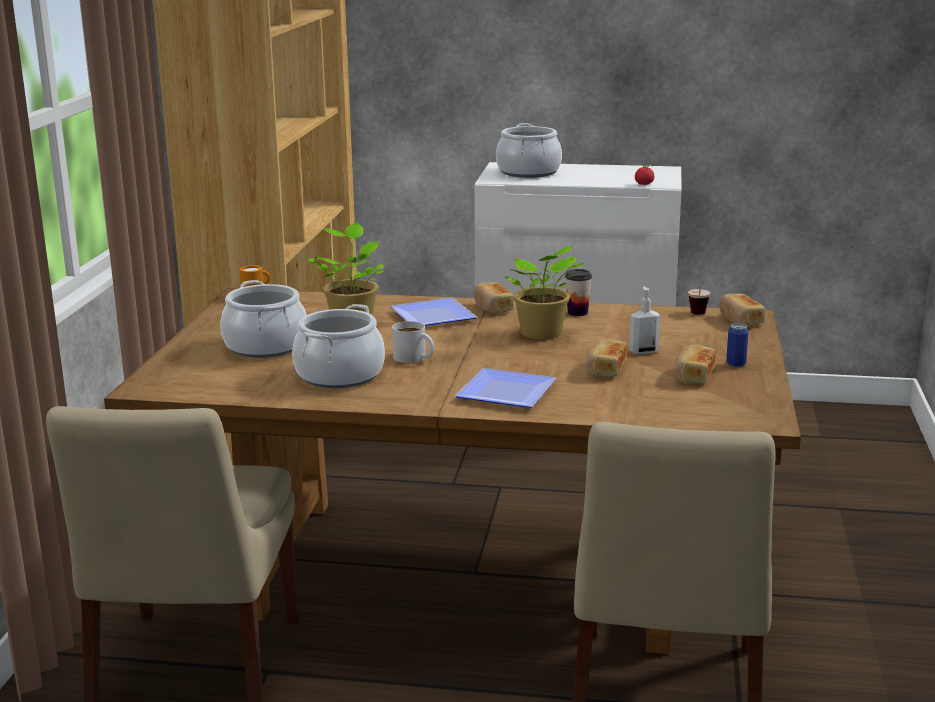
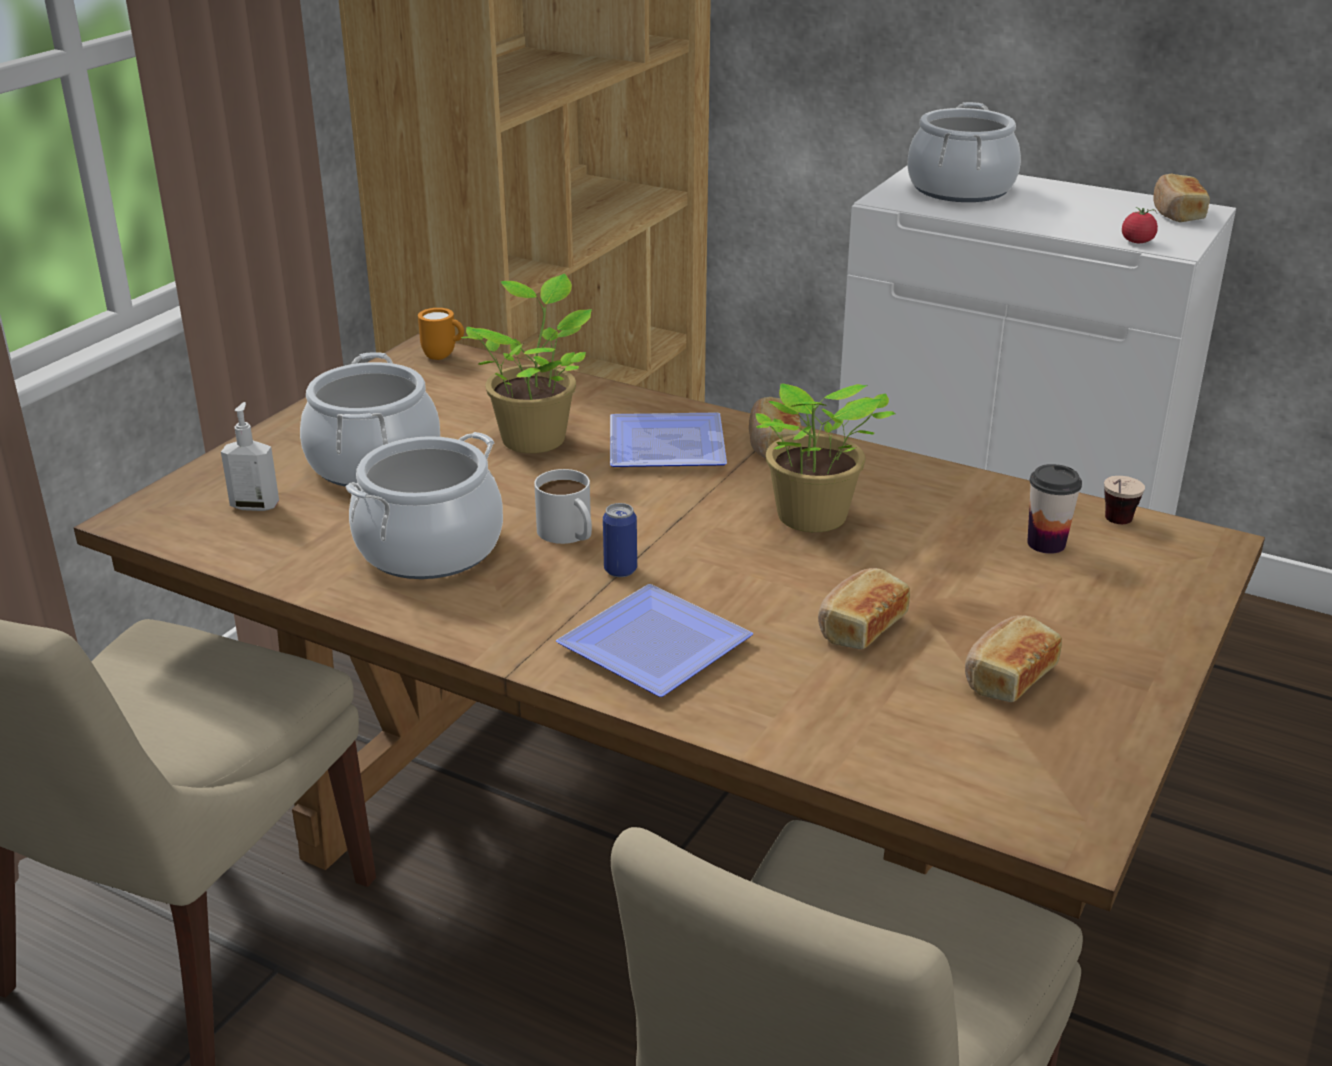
camera: 20 degrees right, 10 degrees up
cup [565,269,592,316] -> cup moved to [1027,464,1082,554]
soap dispenser [629,286,660,355] -> soap dispenser moved to [221,402,279,511]
bread [720,294,765,327] -> bread moved to [1153,173,1210,222]
can [726,323,749,367] -> can moved to [603,503,637,577]

